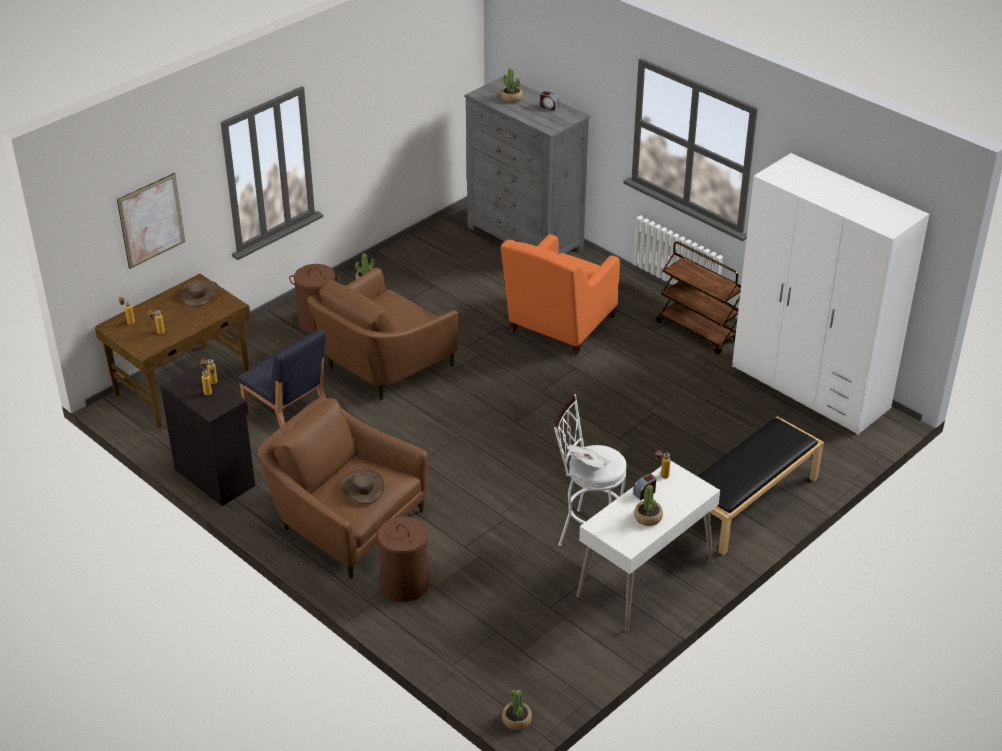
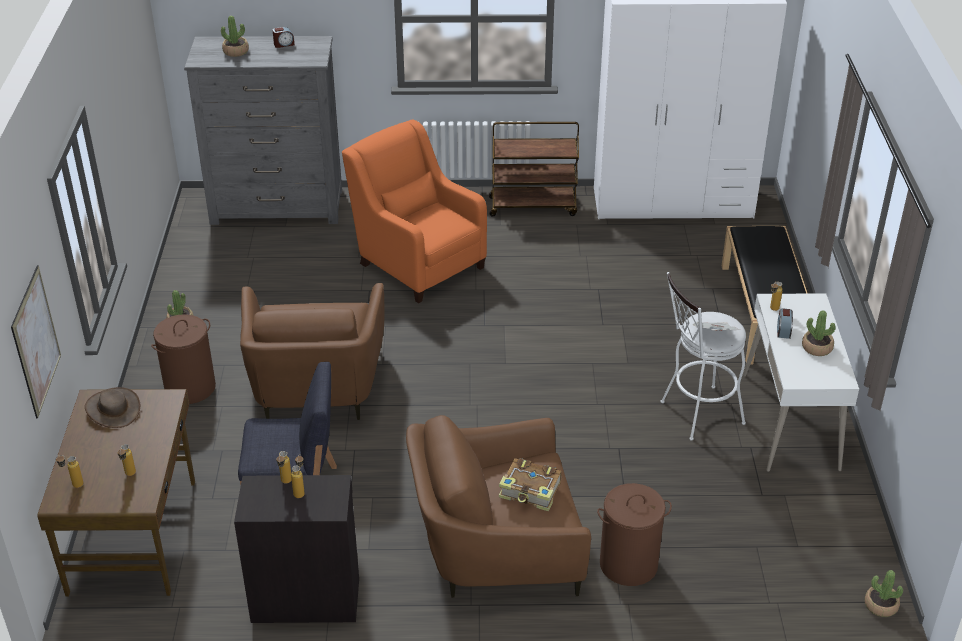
camera: 45 degrees left, 0 degrees up
brown hat [340,470,384,504] -> book [499,458,562,511]
orange armchair [501,234,620,357] -> orange armchair turned 150 degrees clockwise [342,120,487,303]

